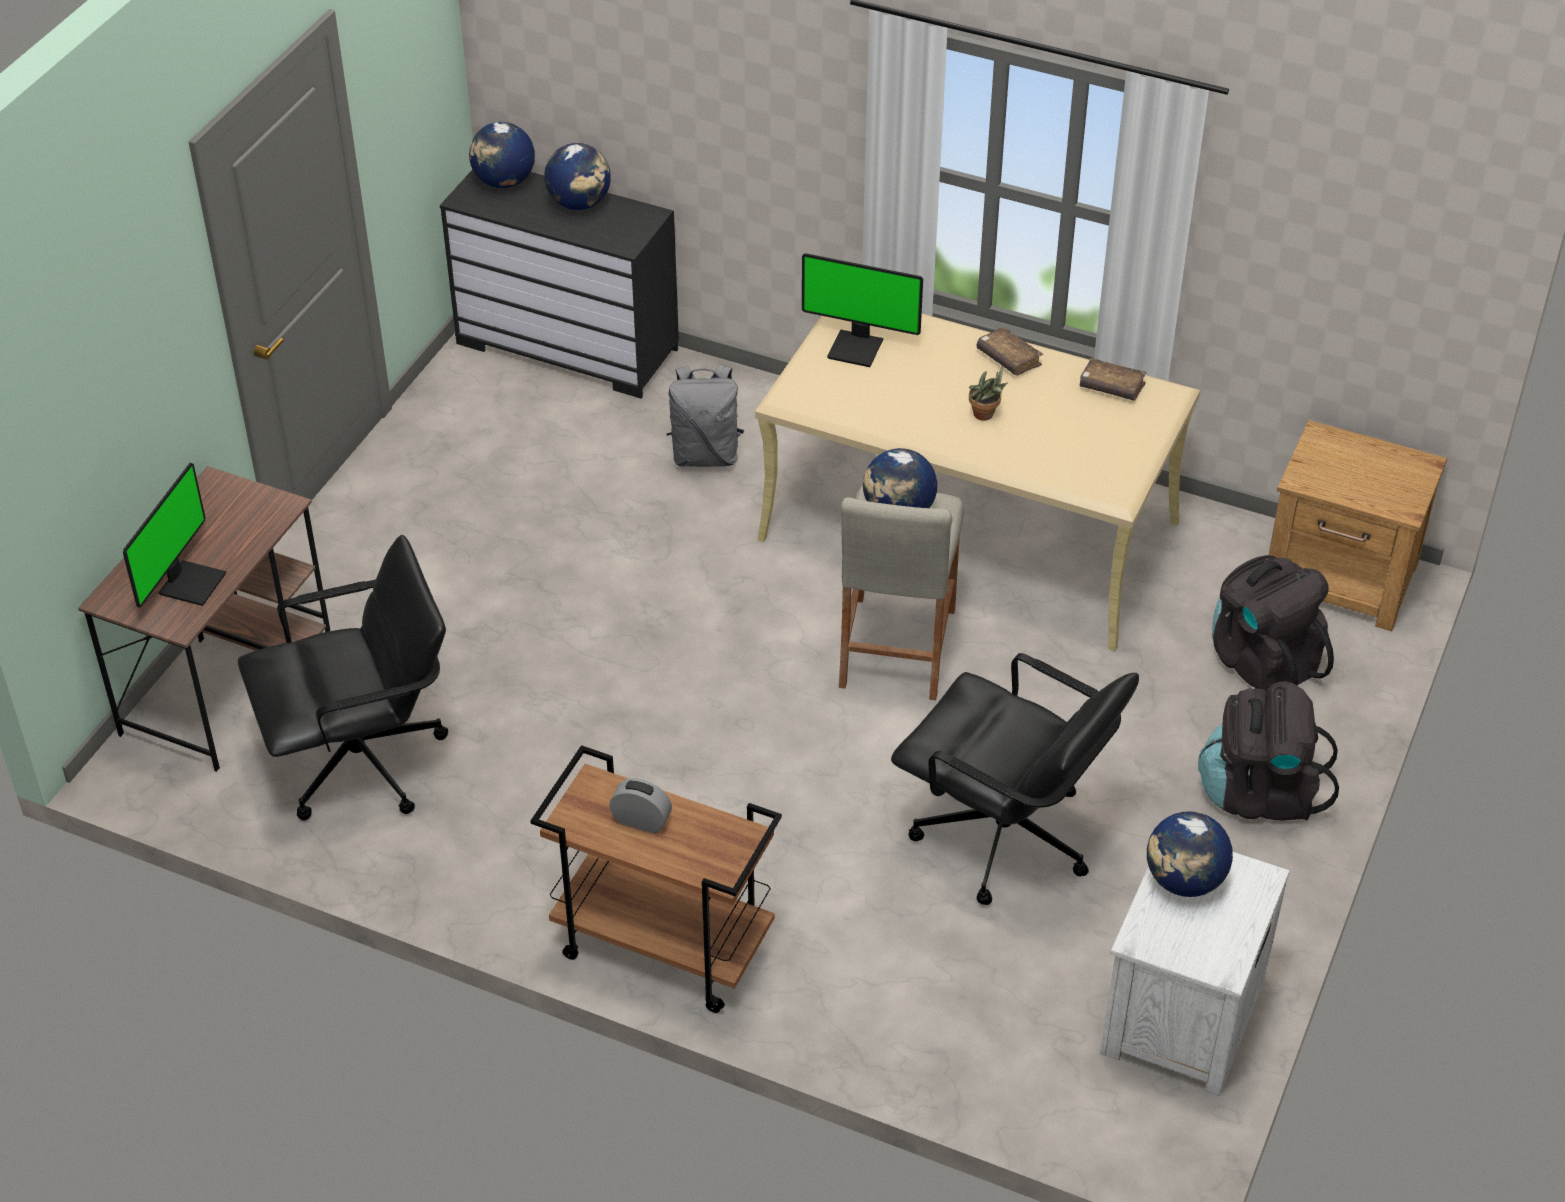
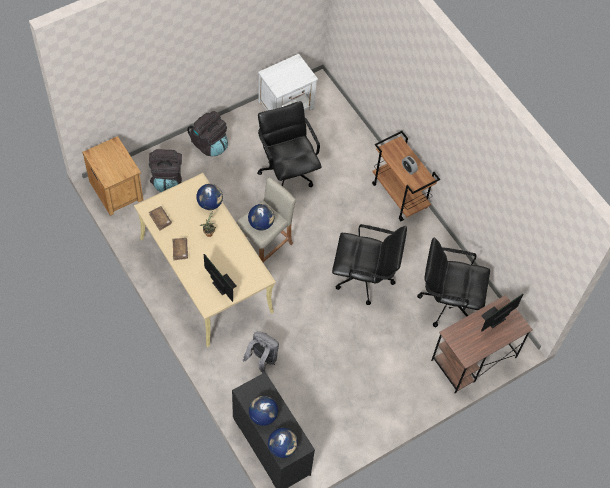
camera: 150 degrees left, 15 degrees up
globe [1147,811,1233,897] -> globe moved to [196,184,223,210]
none -> black office chair [332,224,407,305]

